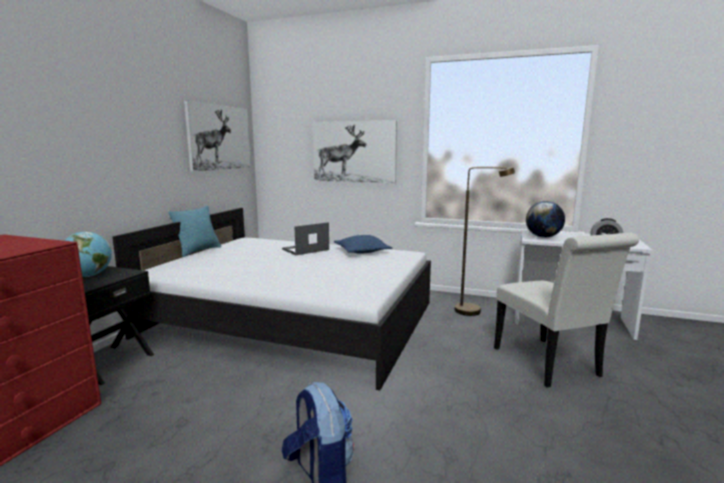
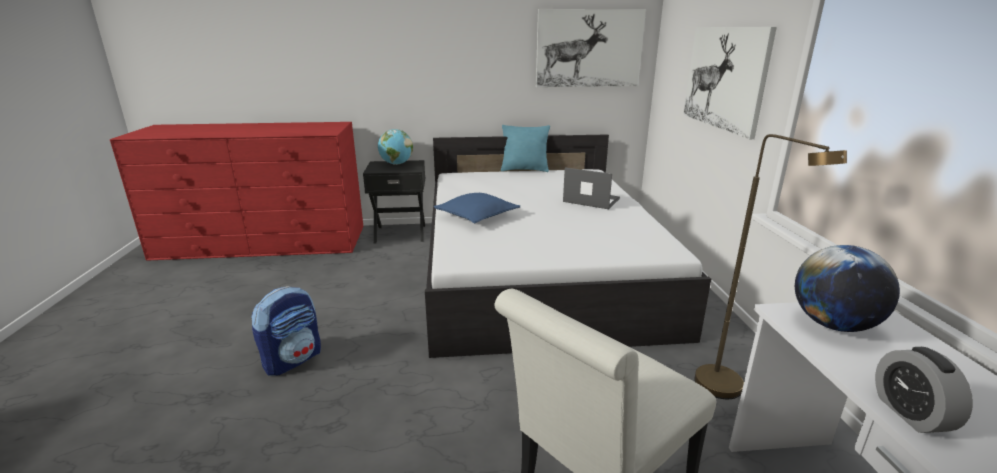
camera: 65 degrees right, 10 degrees up
blue pillow [334,235,392,254] -> blue pillow moved to [434,193,520,223]

